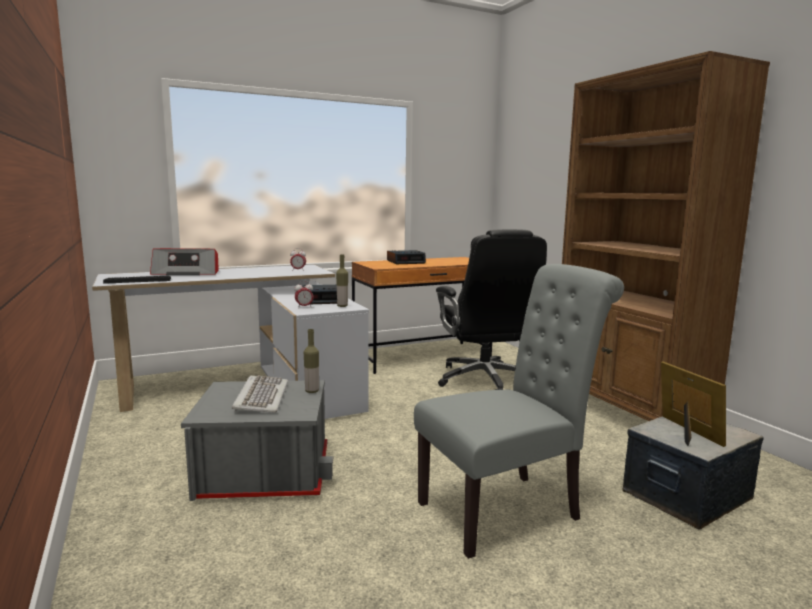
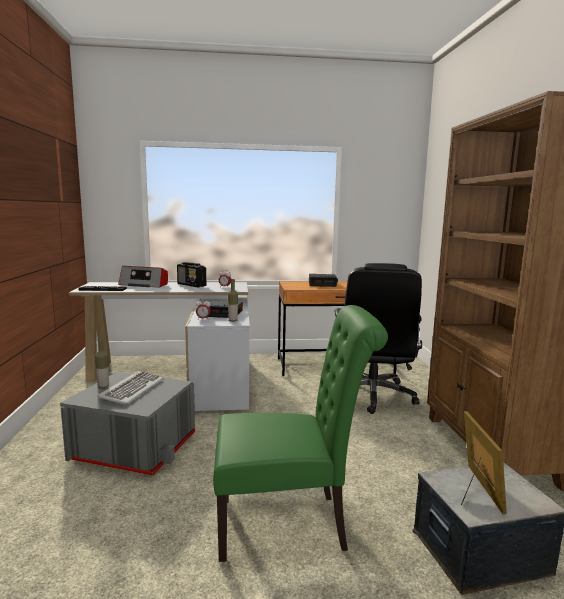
camera: 20 degrees right, 0 degrees up
bottle [304,329,319,393] -> bottle moved to [95,338,109,388]
grey chair [414,264,624,559] -> green chair [213,305,388,562]
none -> radio [177,262,206,287]

